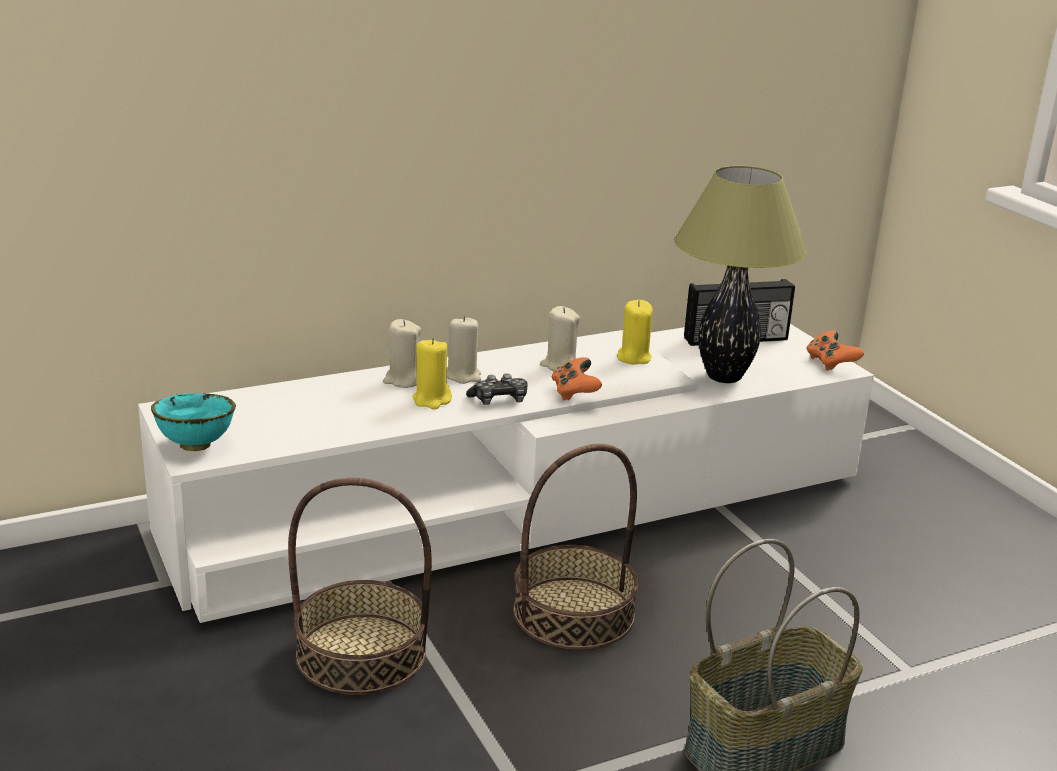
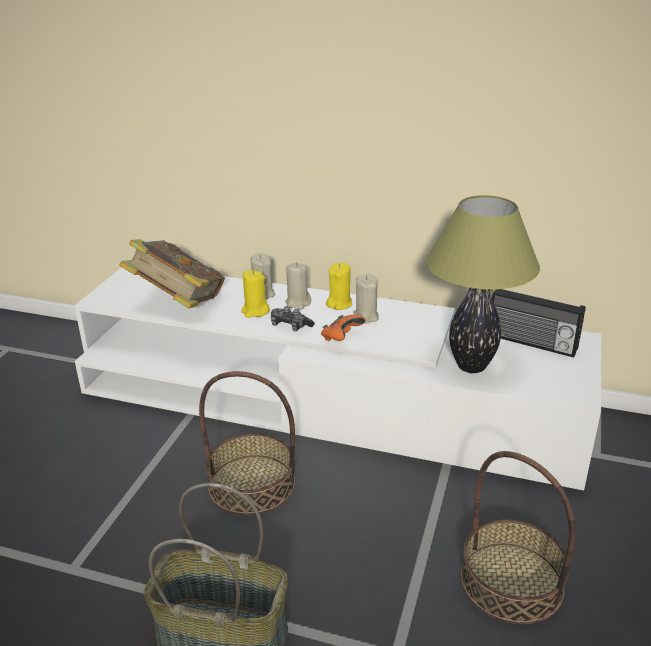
camera: 45 degrees right, 5 degrees up
turquoise bowl [151,393,236,451] -> none
basket [288,478,432,695] -> basket moved to [461,451,576,624]
yellow candle [617,300,653,364] -> yellow candle moved to [326,263,352,310]
orange game controller [807,330,864,371] -> none
none -> book [119,239,225,309]

